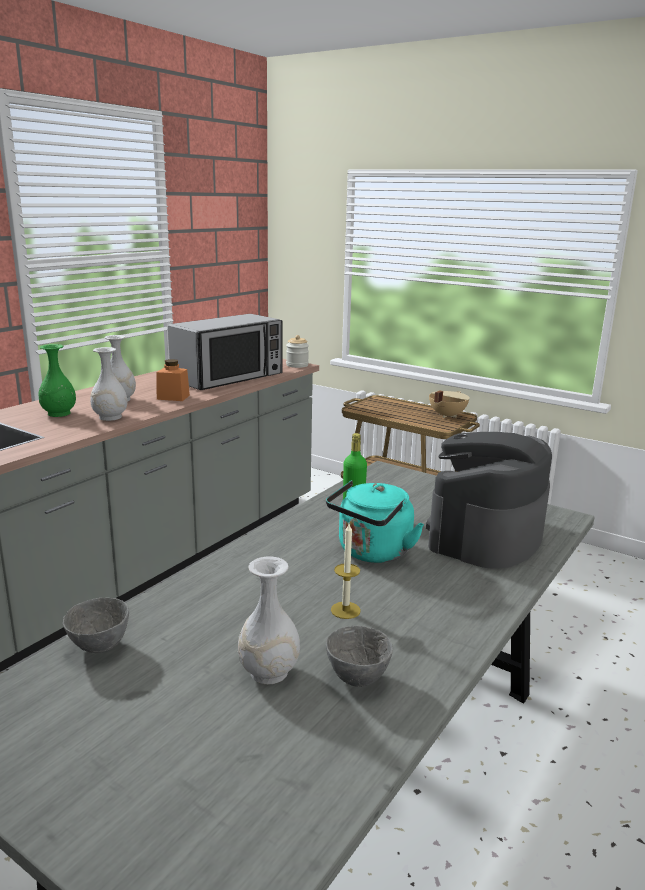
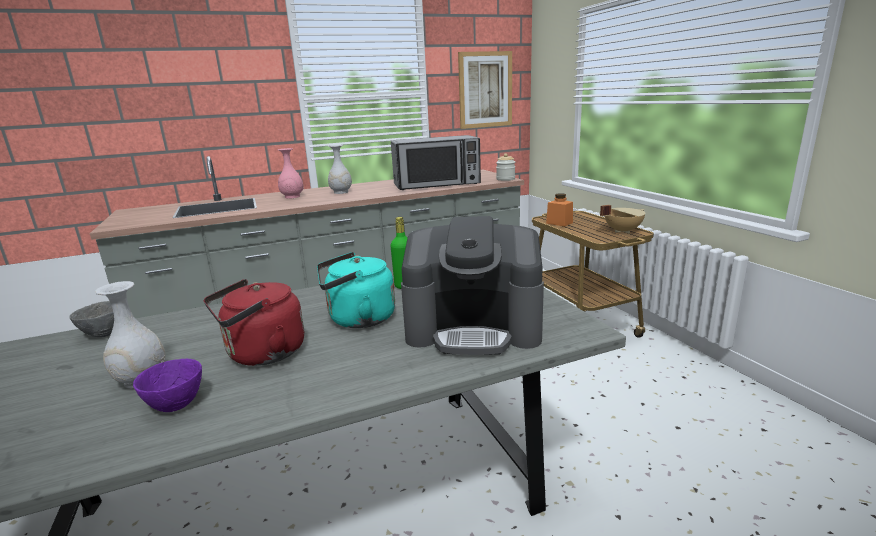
camera: 35 degrees right, 0 degrees up
green vase [38,344,76,417] -> pink vase [278,148,303,199]
white vase [90,347,128,421] -> none
orange jar [156,359,190,401] -> orange jar moved to [546,193,573,226]
grey bowl [326,626,393,687] -> purple bowl [133,359,202,412]
candle [331,524,361,619] -> red kettle [204,279,304,366]
coffee machine [426,432,552,569] -> coffee machine turned 150 degrees counterclockwise [401,216,544,355]
none -> picture [458,51,512,129]

